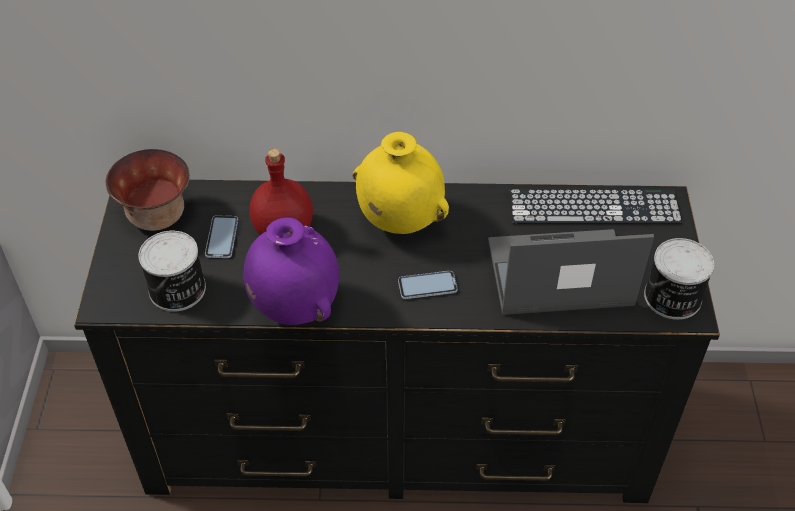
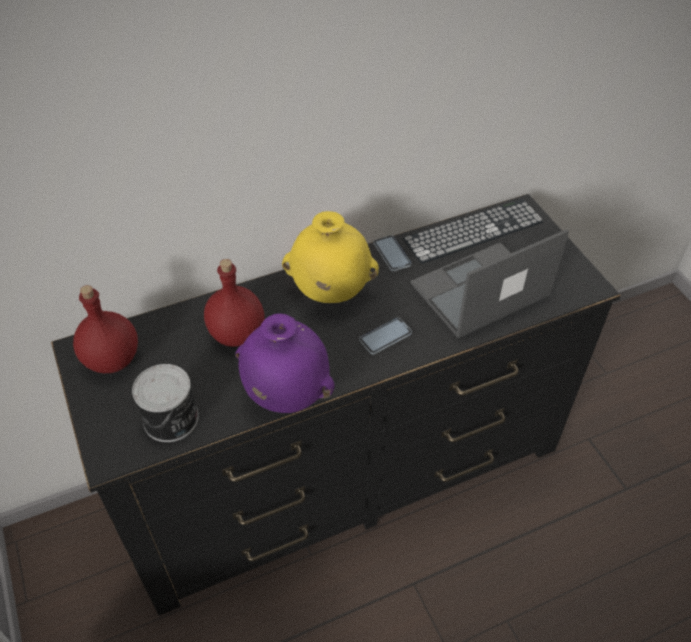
camera: 25 degrees left, 0 degrees up
bowl [105,149,190,231] -> red bottle [73,285,138,373]
phone [205,215,238,258] -> phone moved to [373,235,411,271]
can [644,238,715,320] -> none

